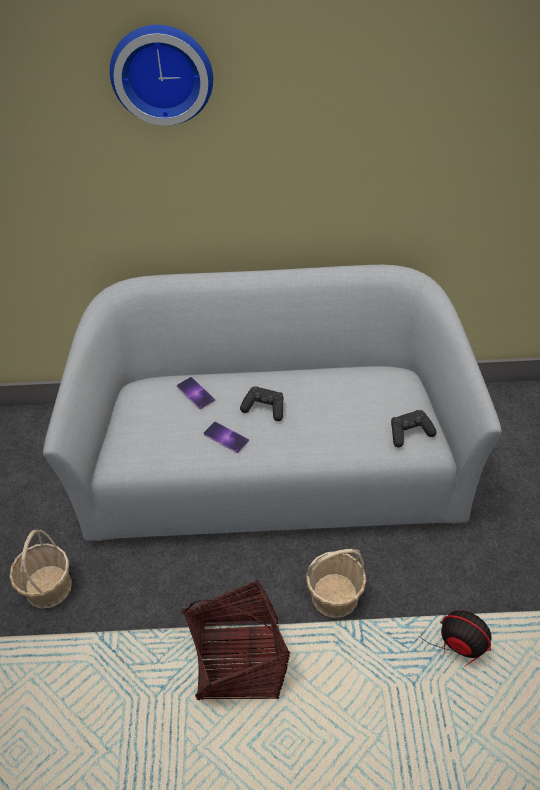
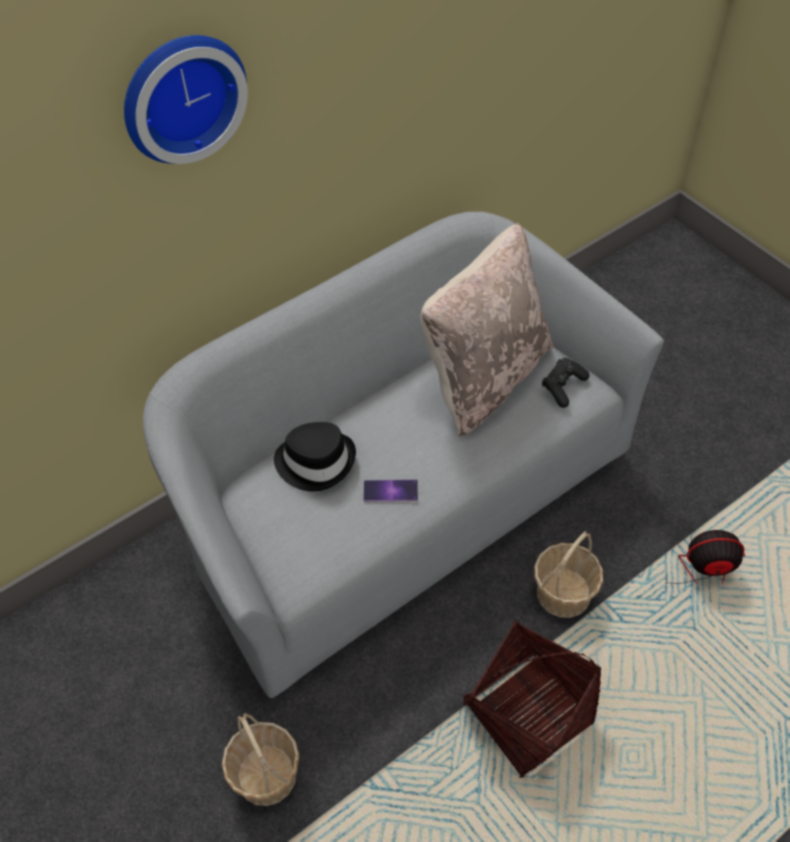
camera: 35 degrees left, 5 degrees up
phone [177,377,215,409] -> black hat [274,422,356,492]
black game controller [240,386,284,421] -> none
none -> beige pillow [420,223,553,437]

